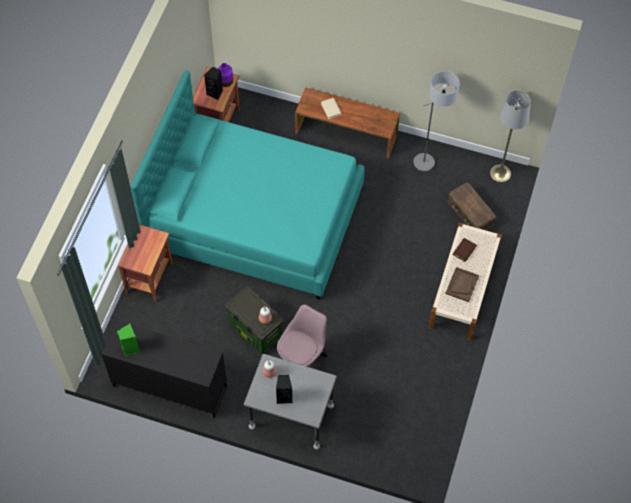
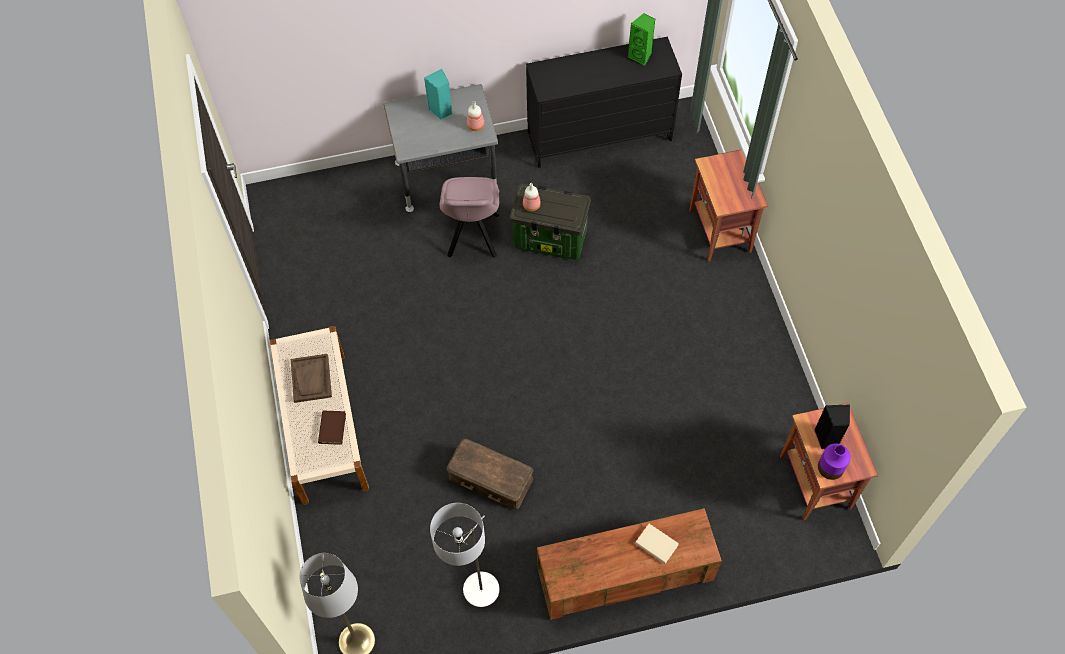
camera: 150 degrees right, 0 degrees up
turquoise bed [131,70,364,300] -> none
black speaker [276,375,293,404] -> turquoise speaker [424,69,452,120]
brown storage box [448,182,496,230] -> brown storage box moved to [446,438,533,510]

